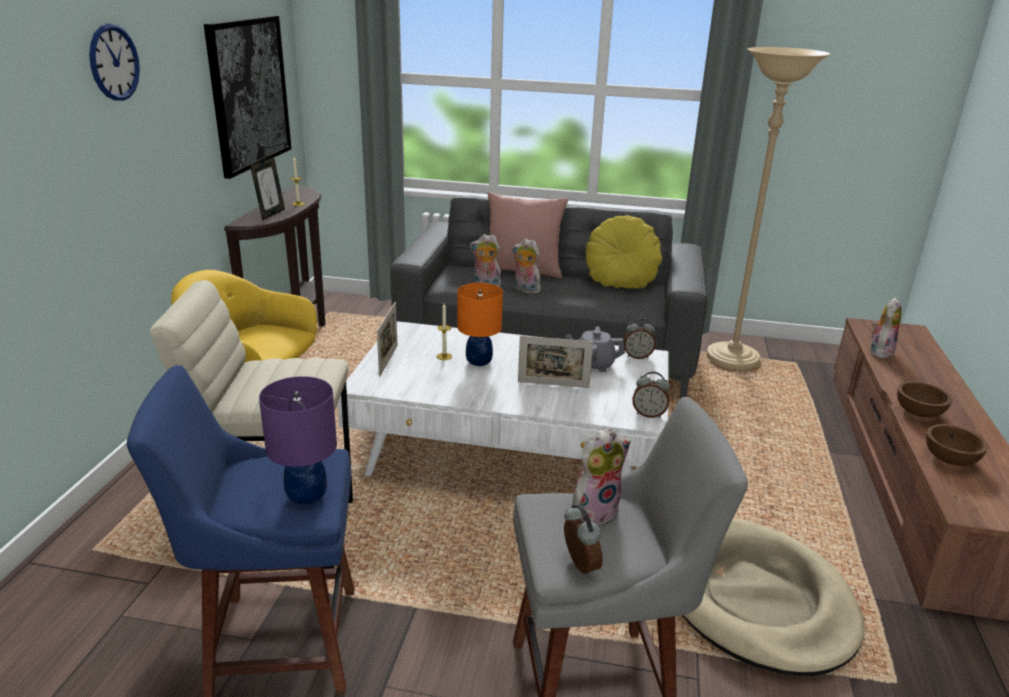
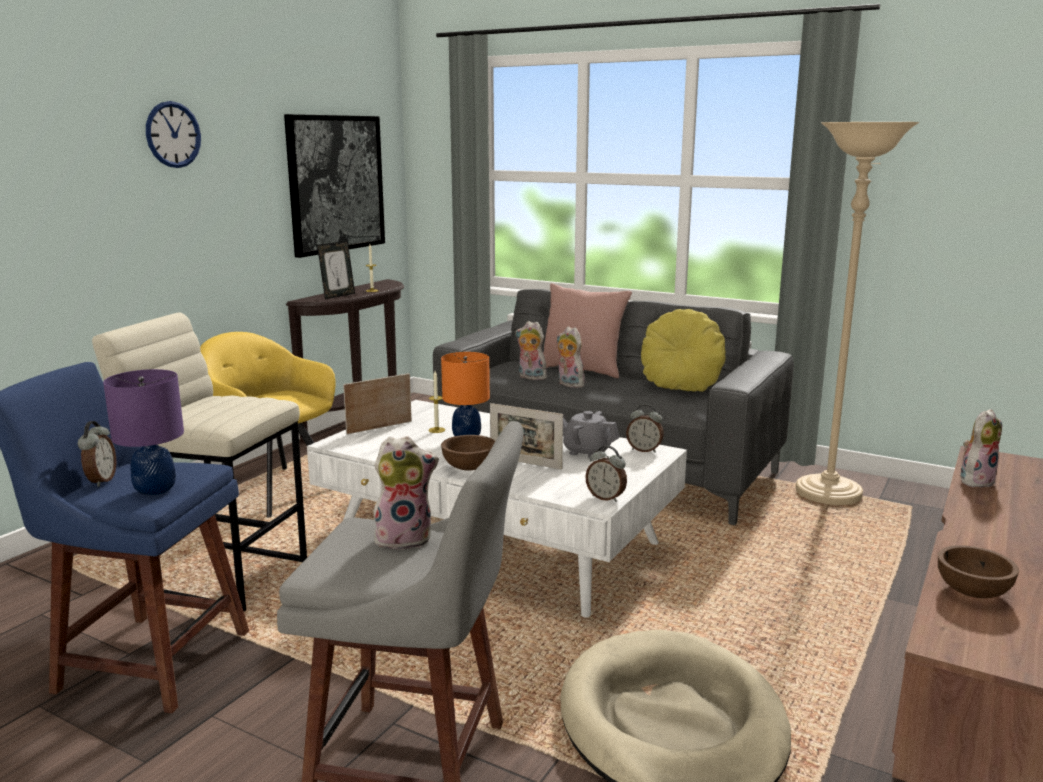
camera: 20 degrees right, 10 degrees down
picture frame [377,302,397,377] -> picture frame turned 150 degrees counterclockwise [343,373,412,434]
alarm clock [564,504,603,577] -> alarm clock moved to [78,421,116,487]
brown bowl [897,381,953,417] -> brown bowl moved to [441,435,495,470]

